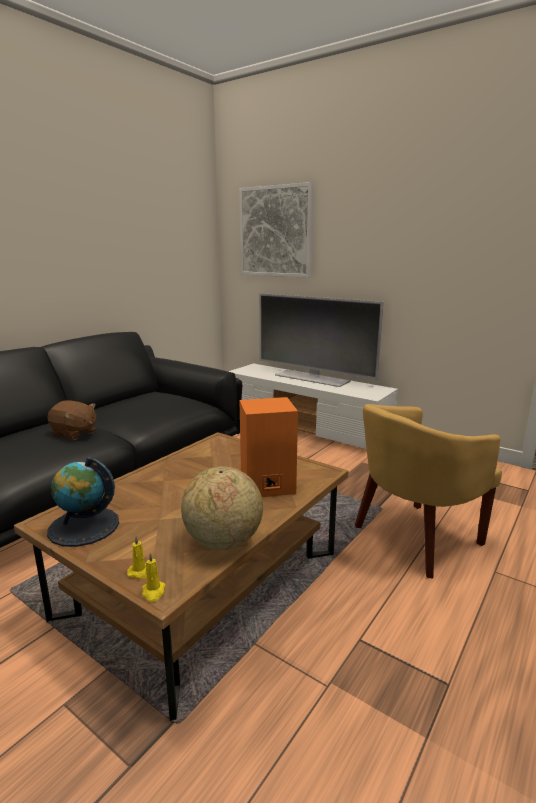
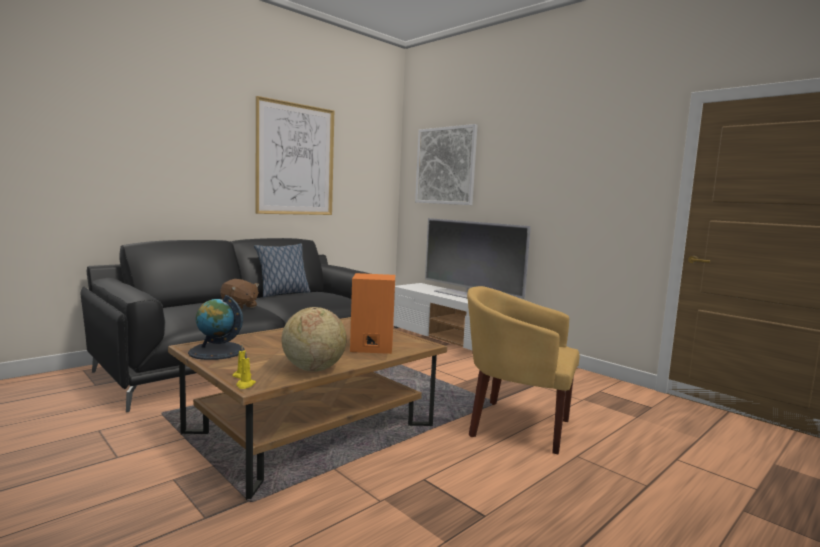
camera: 10 degrees right, 10 degrees down
yellow armchair [355,404,502,579] -> yellow armchair turned 45 degrees clockwise [467,286,580,455]
none -> pillow [254,243,310,297]
none -> picture [256,96,334,215]

